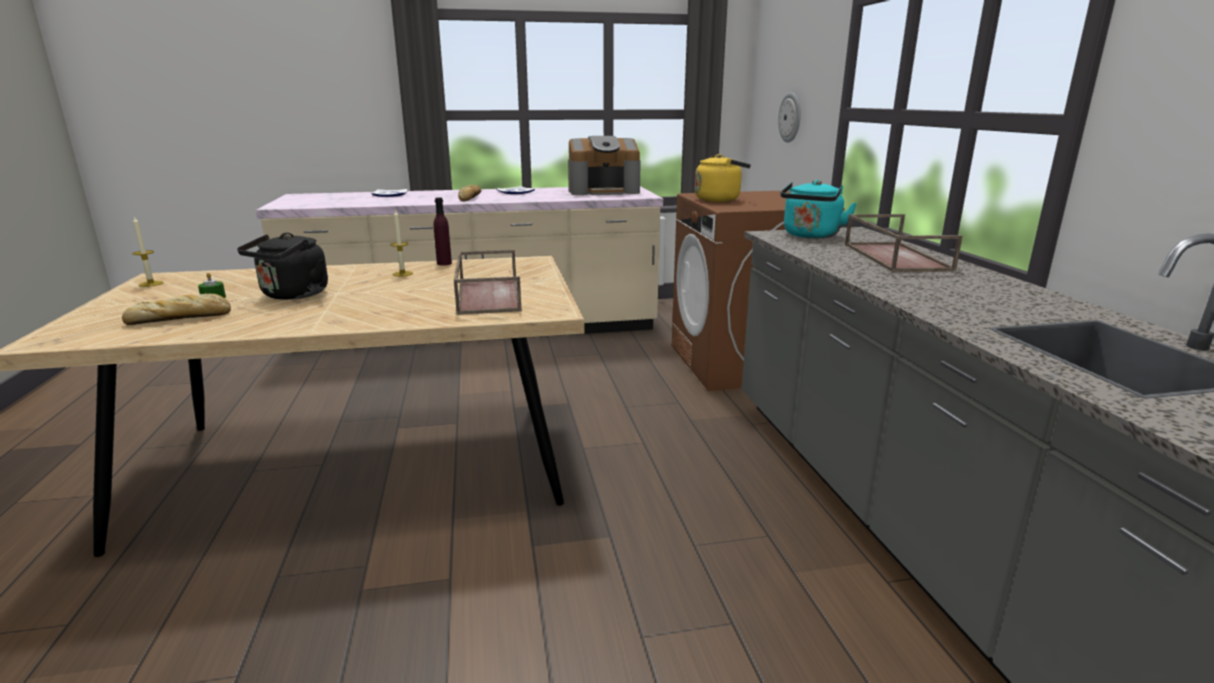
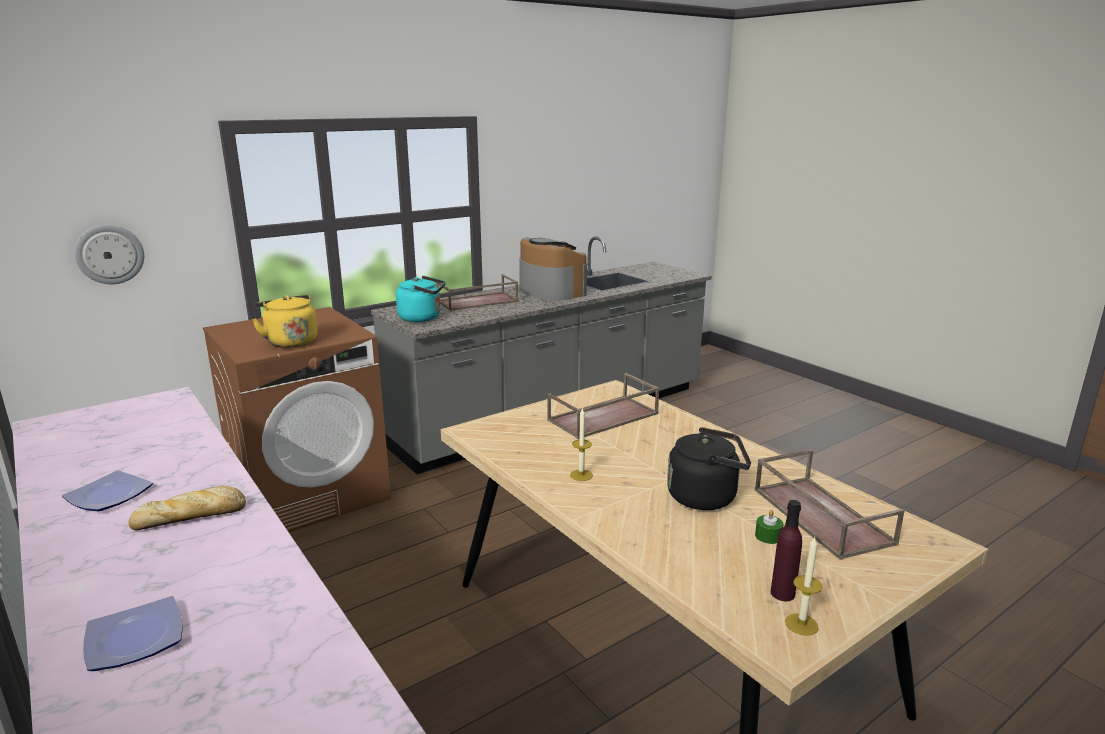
camera: 115 degrees left, 0 degrees up
bread [122,294,231,325] -> brown tray [755,449,905,560]
purple bottle [434,197,452,266] -> purple bottle moved to [771,500,802,601]
coffee machine [568,136,641,195] -> coffee machine moved to [519,237,587,301]

